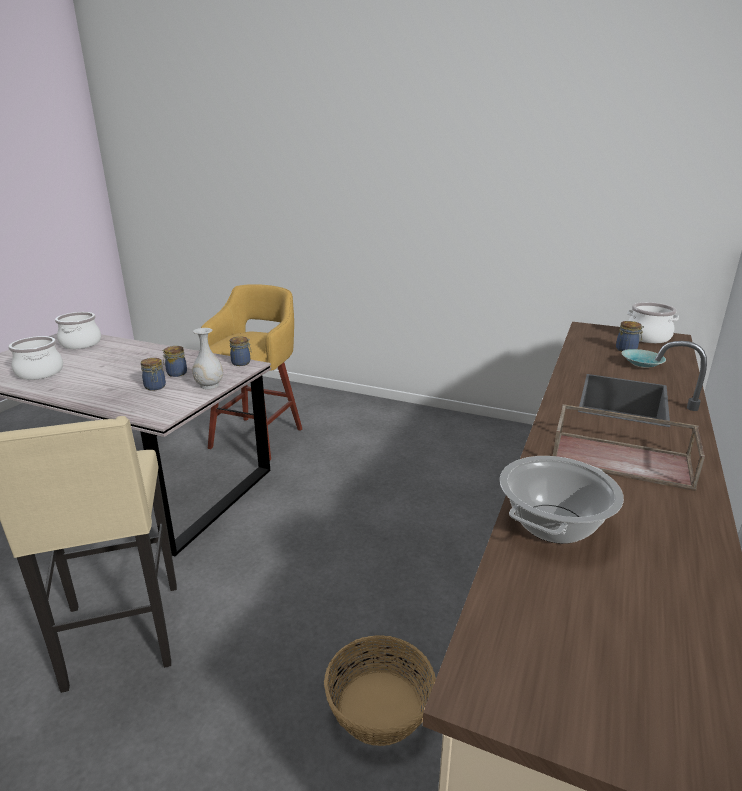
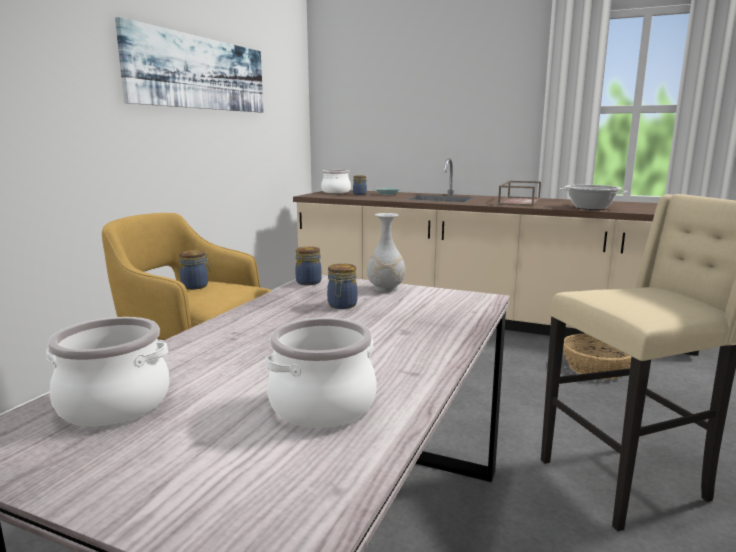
camera: 90 degrees left, 10 degrees down
jar [141,358,166,391] -> jar moved to [179,250,210,290]
none -> picture [115,17,264,112]

